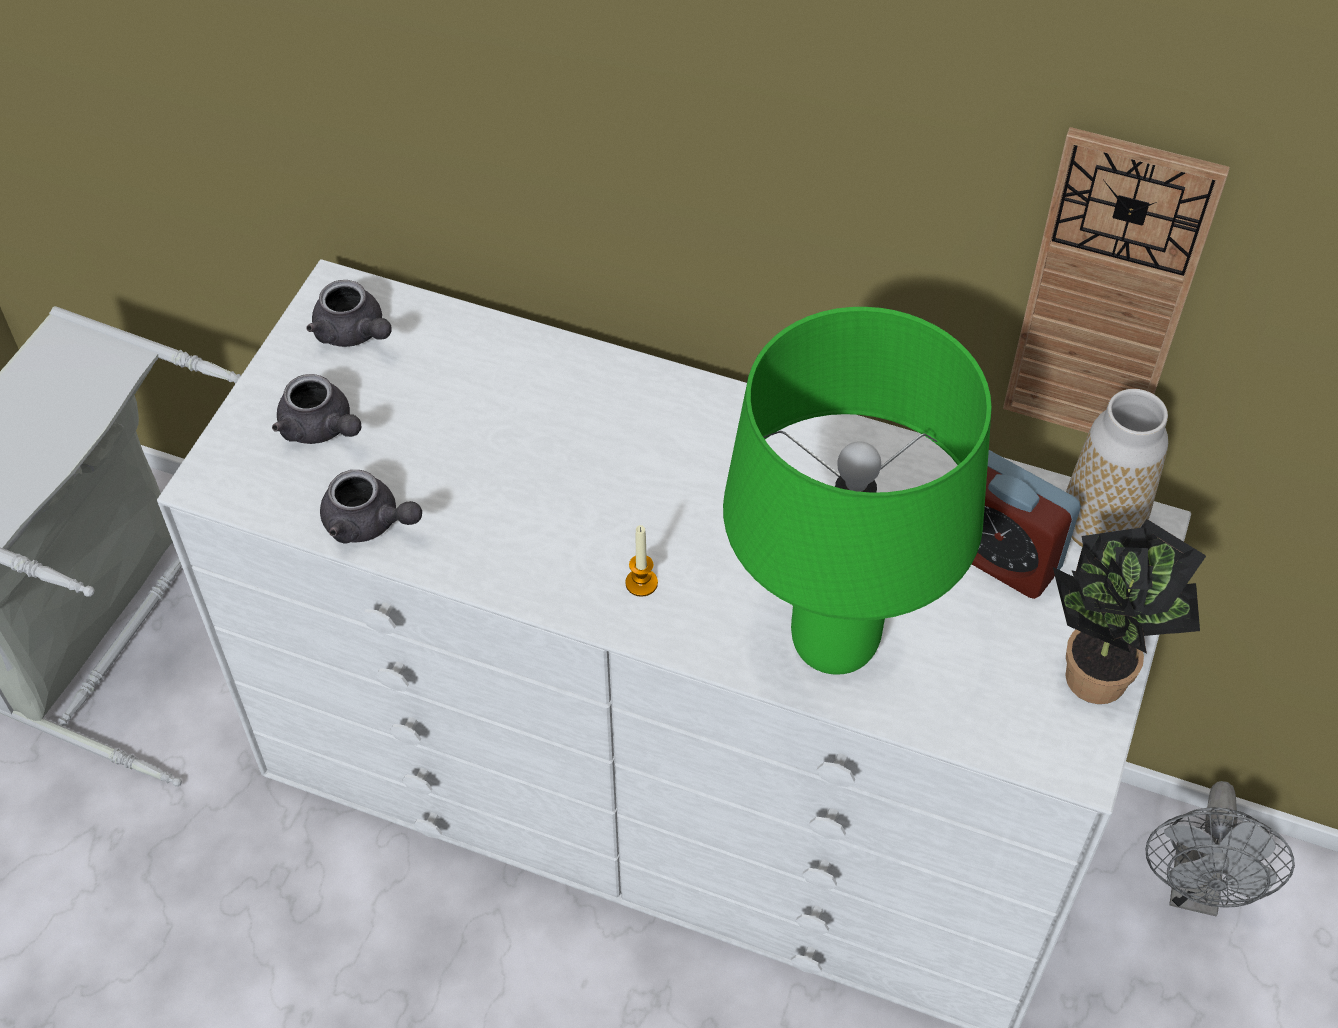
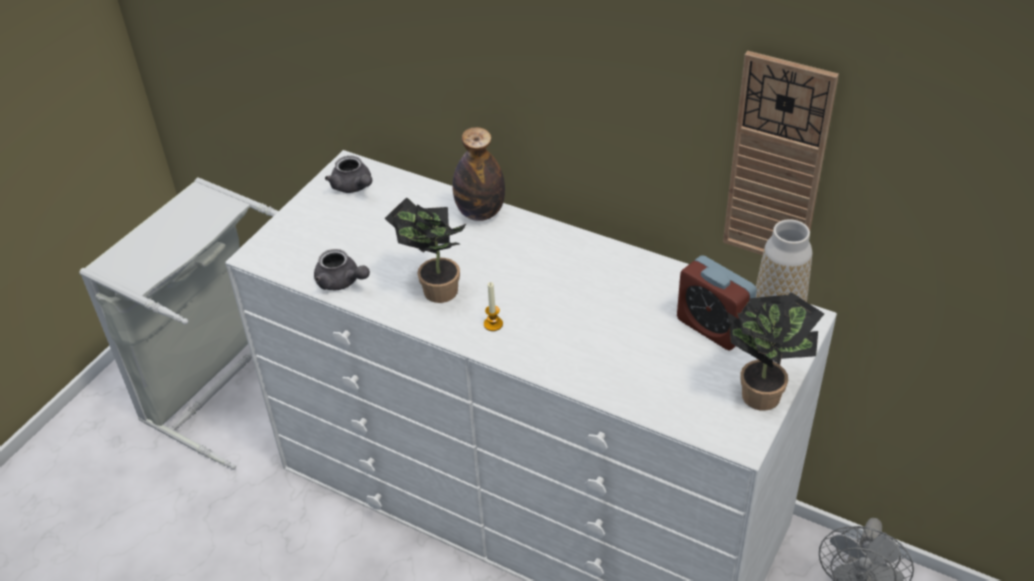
camera: 10 degrees right, 10 degrees down
grey teapot [272,374,361,444] -> none
green table lamp [723,307,992,675] -> none
none -> potted plant [384,197,467,303]
none -> bottle [452,127,505,221]

